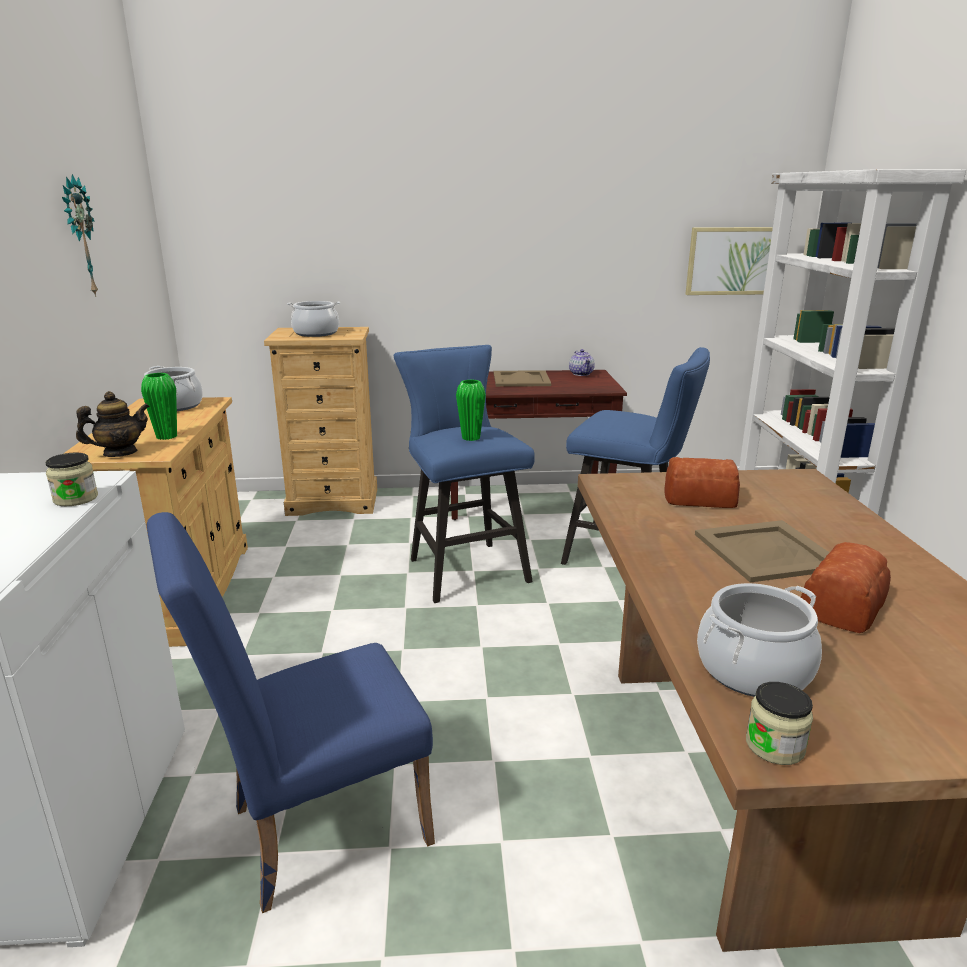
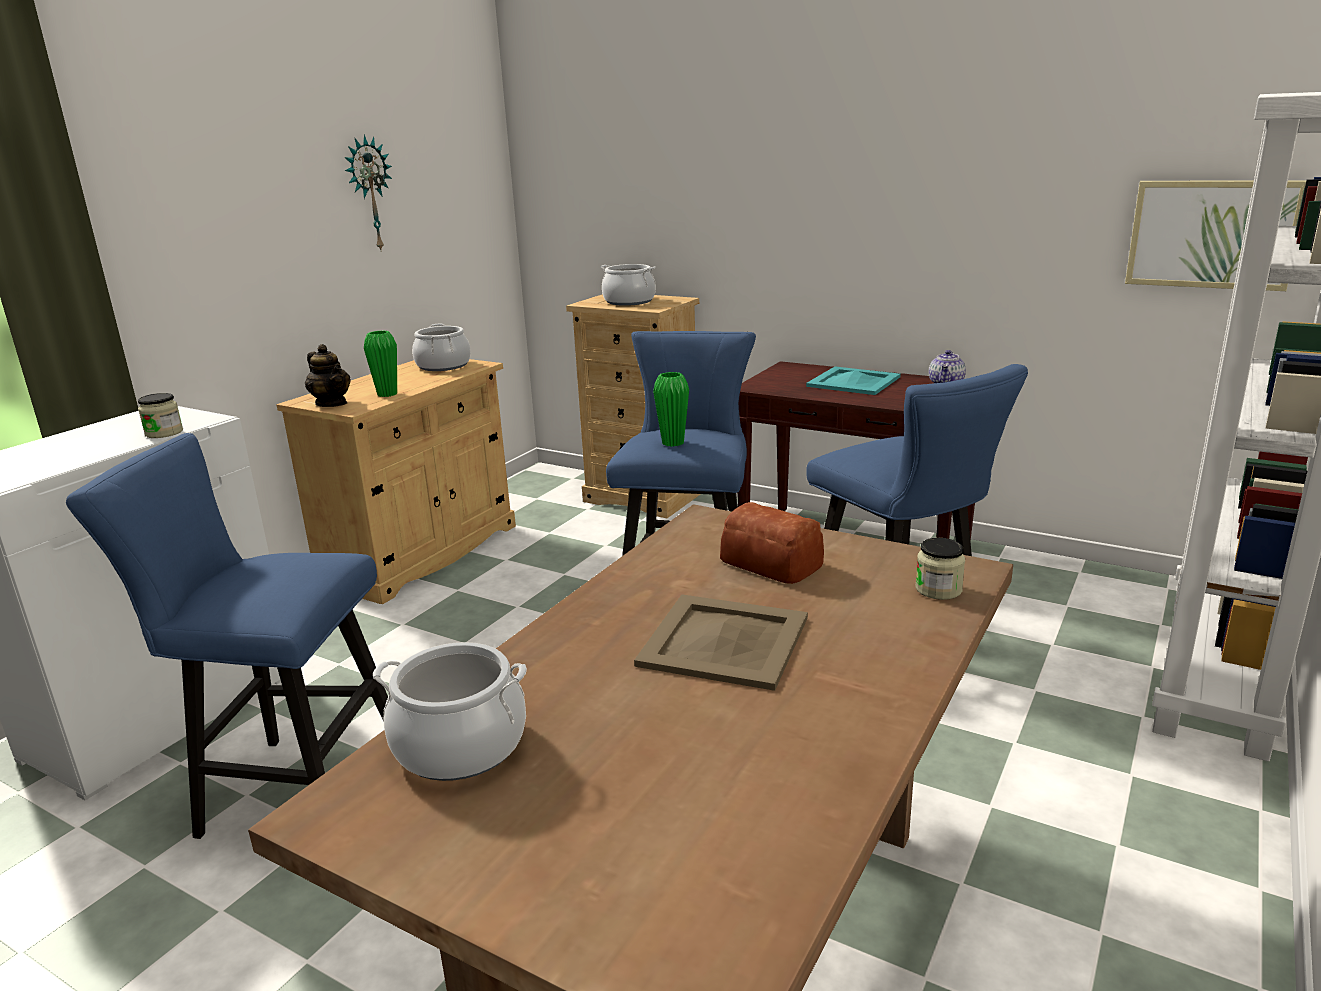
camera: 35 degrees right, 0 degrees up
teapot [76,391,150,457] -> teapot turned 45 degrees clockwise [305,344,351,407]
blue chair [147,512,435,913] -> blue stool [66,433,388,839]
beige tray [494,370,551,387] -> turquoise tray [806,366,901,395]
jar [746,682,813,765] -> jar moved to [915,538,965,600]
bread [801,542,891,633] -> none

